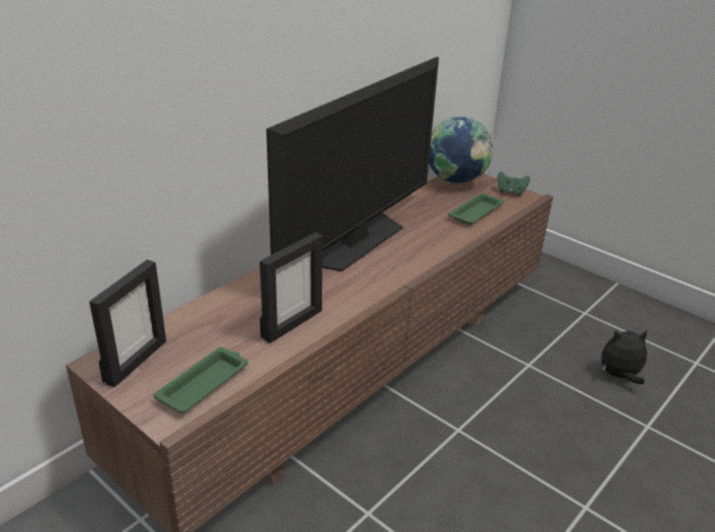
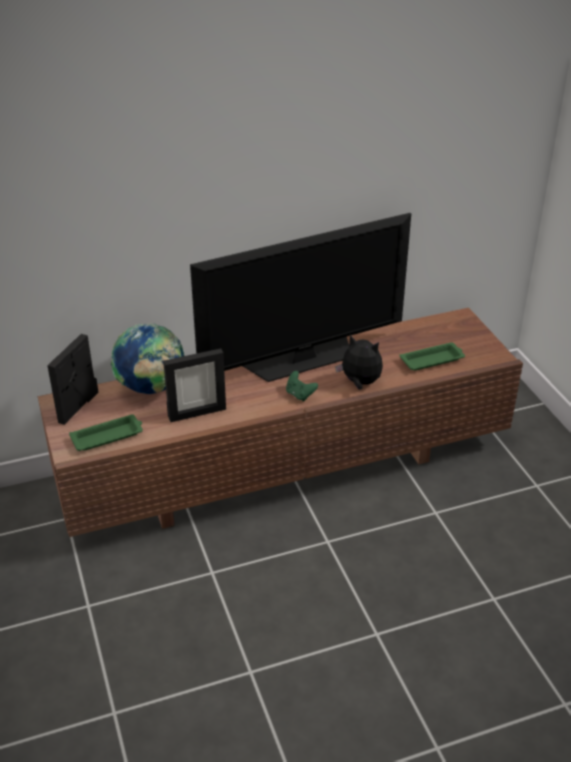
camera: 30 degrees right, 5 degrees up
picture frame [89,260,166,387] -> picture frame turned 150 degrees clockwise [47,334,99,425]
globe [429,116,493,185] -> globe moved to [111,323,185,394]
green game controller [497,171,530,196] -> green game controller moved to [286,371,318,401]
plush toy [601,330,647,384] -> plush toy moved to [335,334,383,390]

